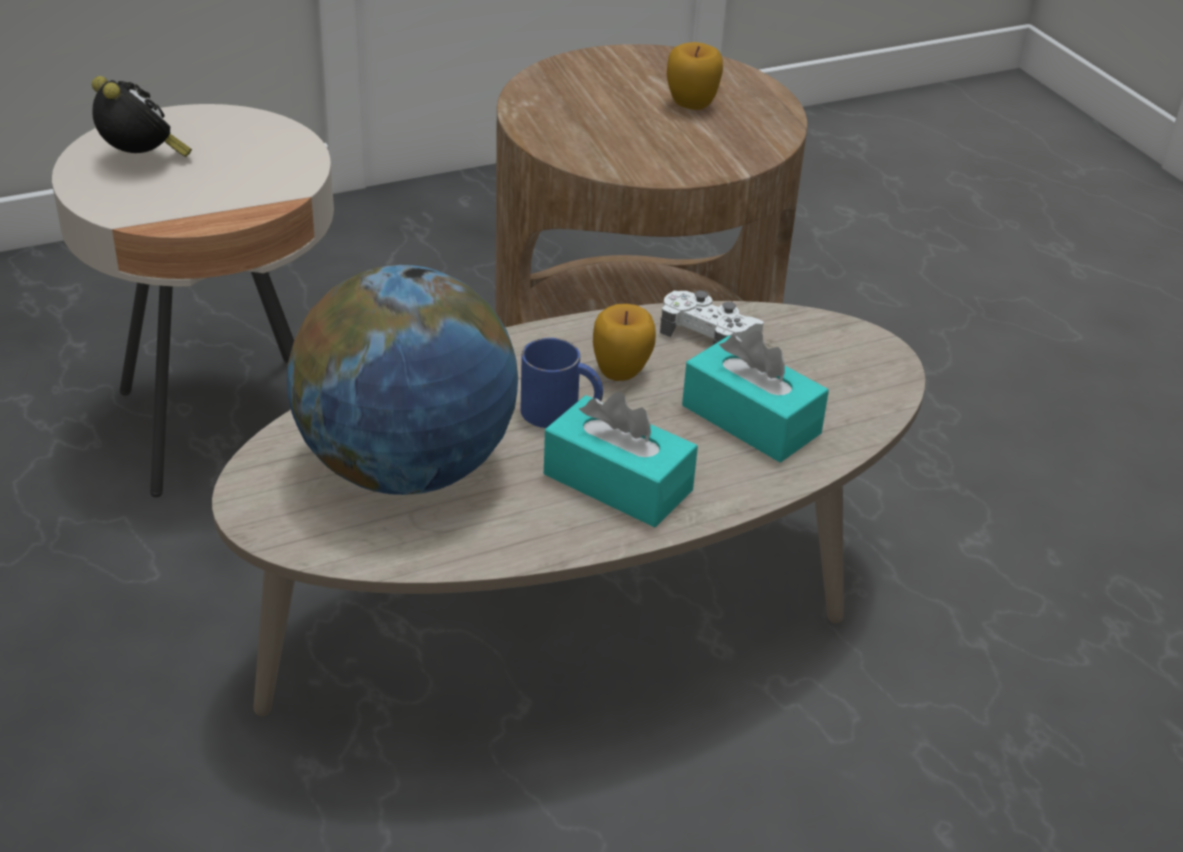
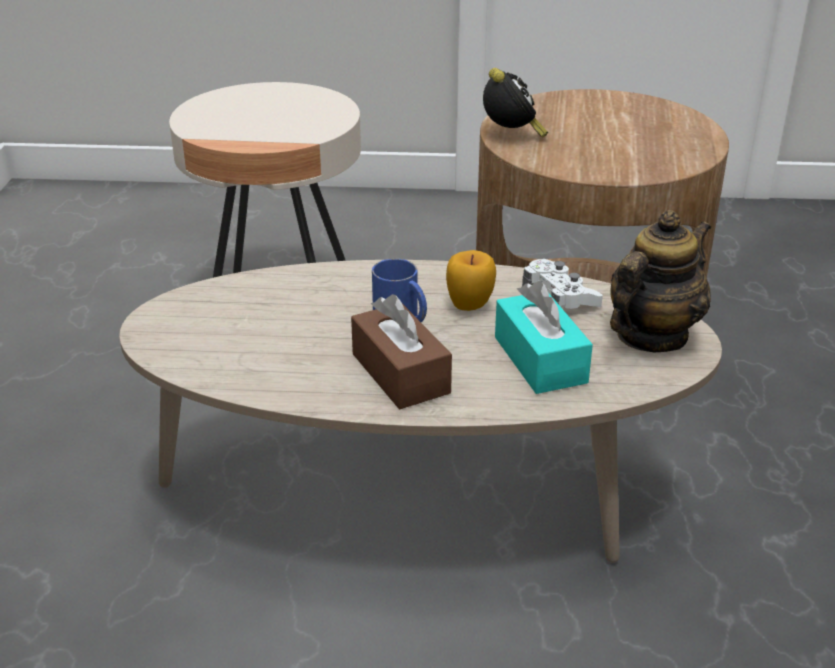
camera: 30 degrees right, 5 degrees down
alarm clock [92,76,192,157] -> alarm clock moved to [483,68,548,138]
globe [287,265,518,495] -> none
turquoise tissue box [544,392,698,527] -> brown tissue box [351,294,452,409]
apple [667,42,723,110] -> none
none -> teapot [610,210,711,352]

